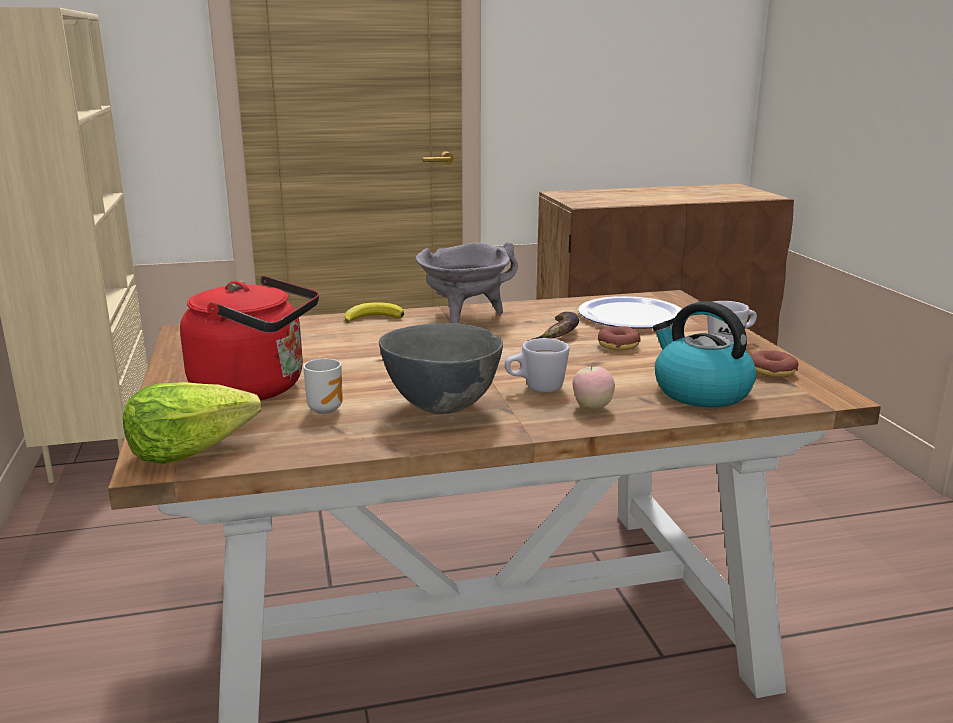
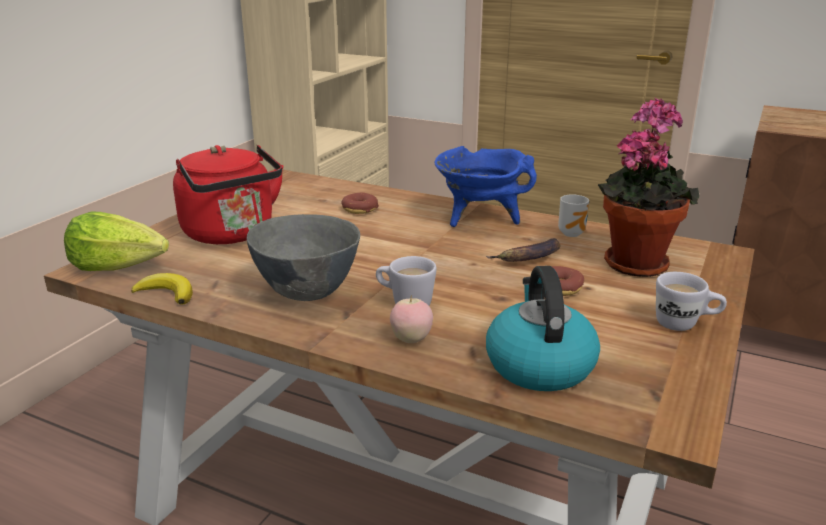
camera: 40 degrees right, 5 degrees up
mug [303,359,343,414] -> mug moved to [558,195,589,237]
banana [345,302,404,323] -> banana moved to [131,273,193,305]
grey cooking pot [416,242,518,324] -> blue cooking pot [435,146,537,227]
plate [578,296,682,328] -> potted plant [598,98,700,277]
donut [751,350,798,377] -> donut moved to [341,192,379,214]

